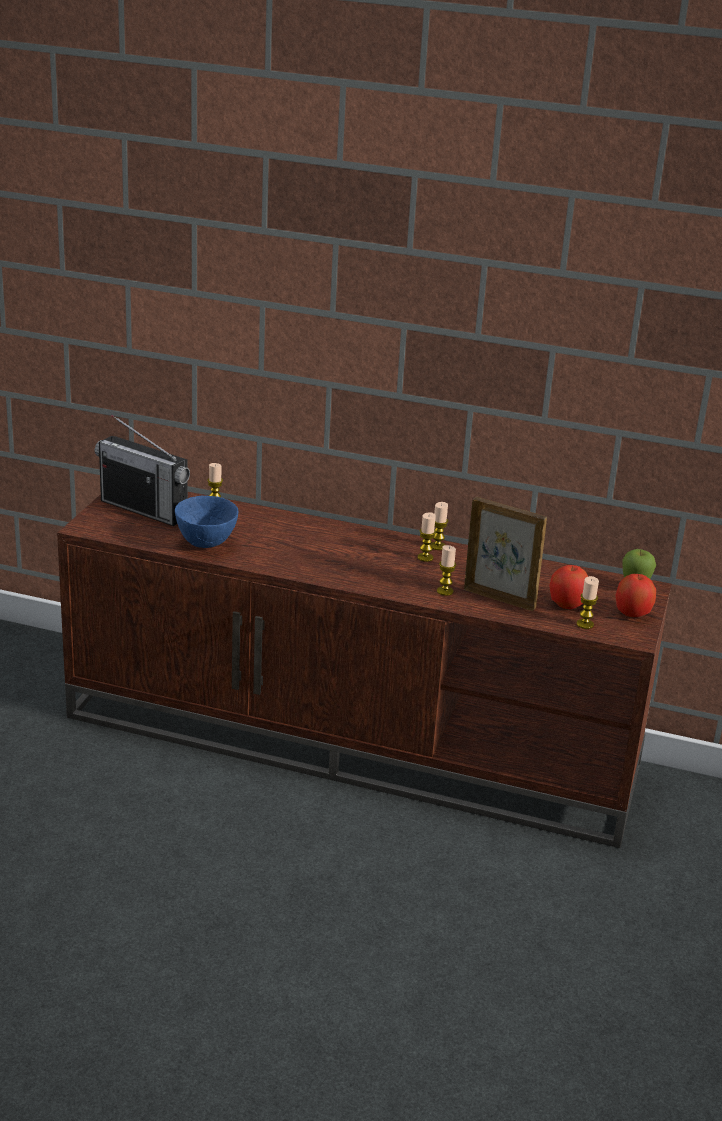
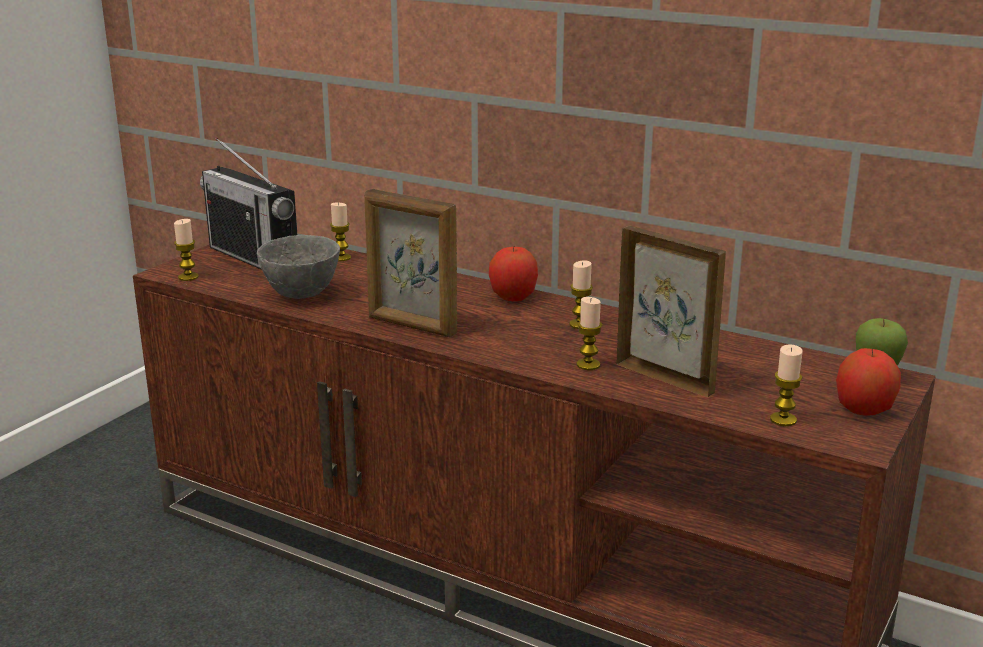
camera: 15 degrees right, 5 degrees down
blue bowl [175,496,238,548] -> grey bowl [257,235,340,299]
candle [430,502,448,550] -> candle moved to [174,219,199,281]
apple [549,565,588,609] -> apple moved to [489,247,538,301]
none -> picture frame [364,189,457,337]

